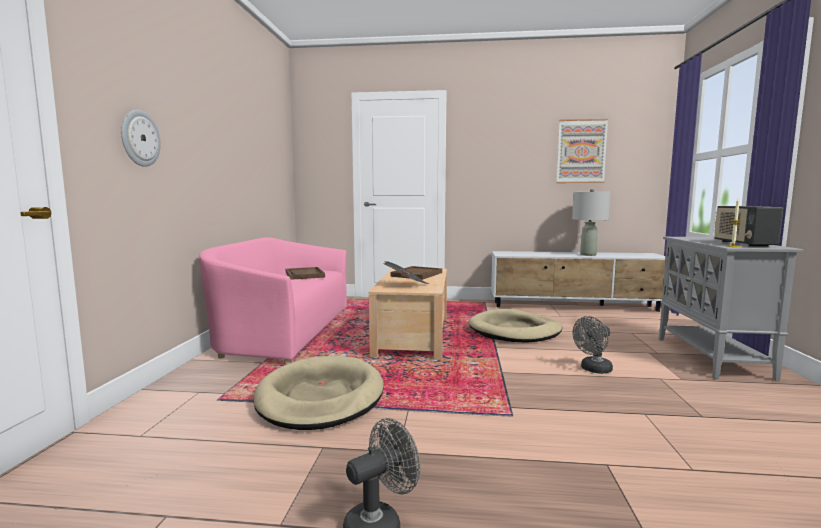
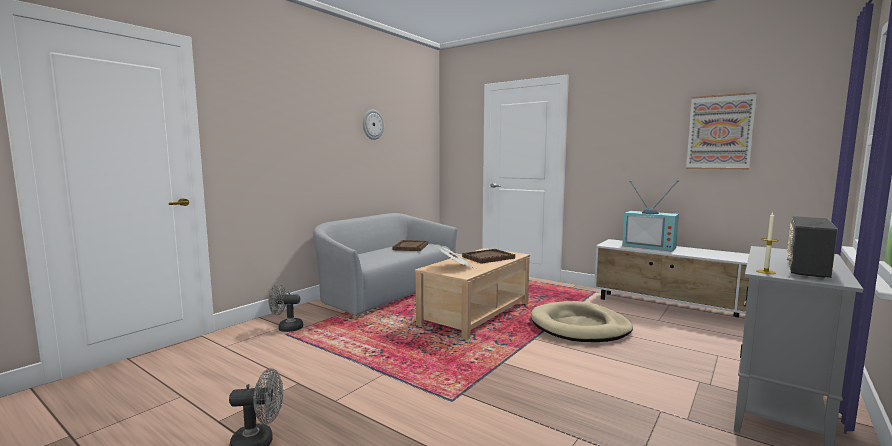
camera: 30 degrees right, 0 degrees up
wall clock [121,110,161,167] -> wall clock moved to [363,110,384,140]
pink sofa [199,237,347,364] -> grey sofa [313,213,457,318]
beige dog bed [254,356,384,430] -> none
grey table lamp [572,189,611,256] -> none
grey fan [572,316,613,374] -> grey fan moved to [269,284,303,332]
none -> television [622,180,679,252]

